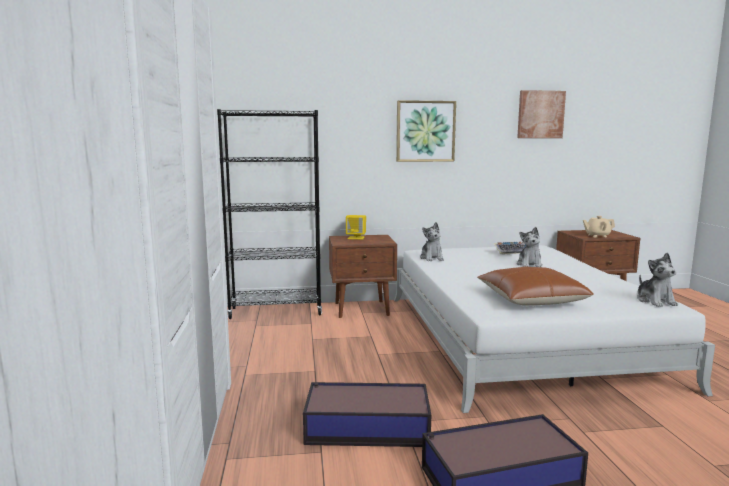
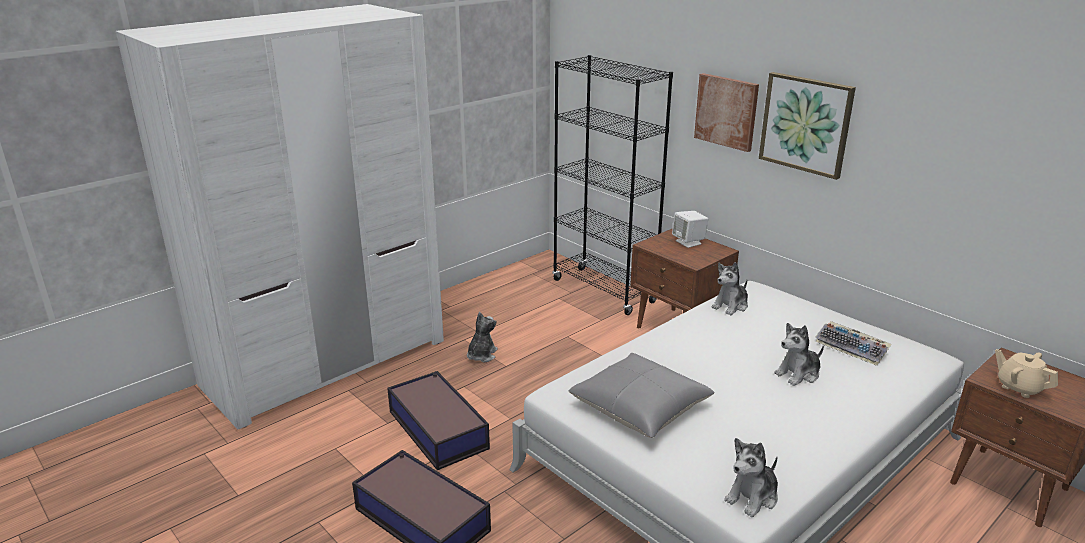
camera: 55 degrees right, 15 degrees up
yellow speaker [346,215,366,240] -> white speaker [672,211,708,248]
brown pillow [477,267,594,305] -> grey pillow [569,353,715,438]
picture [517,90,566,138] -> picture moved to [694,73,759,152]
none -> plush toy [467,312,498,362]

